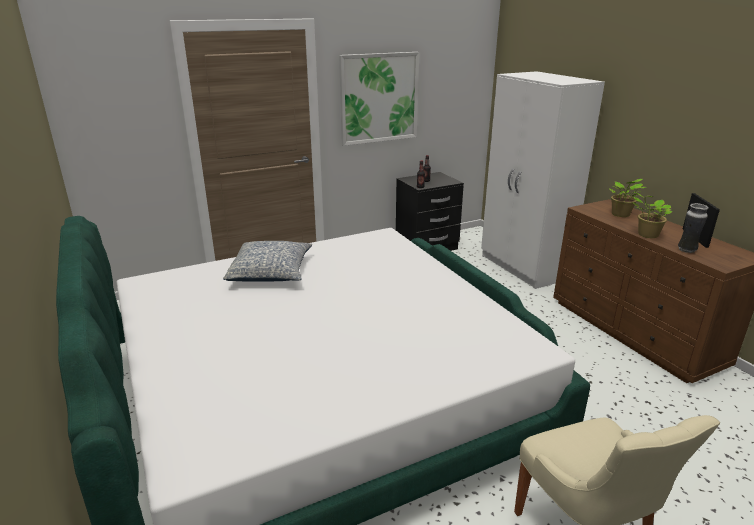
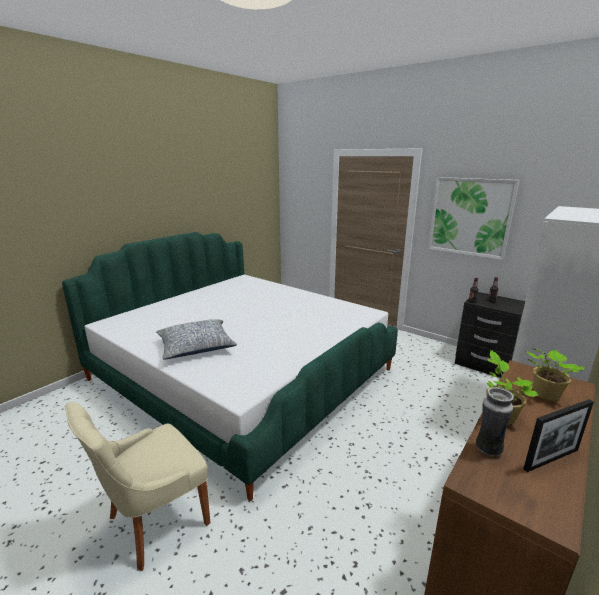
camera: 65 degrees right, 5 degrees down
pillow [223,241,312,282] -> pillow moved to [156,319,237,360]

